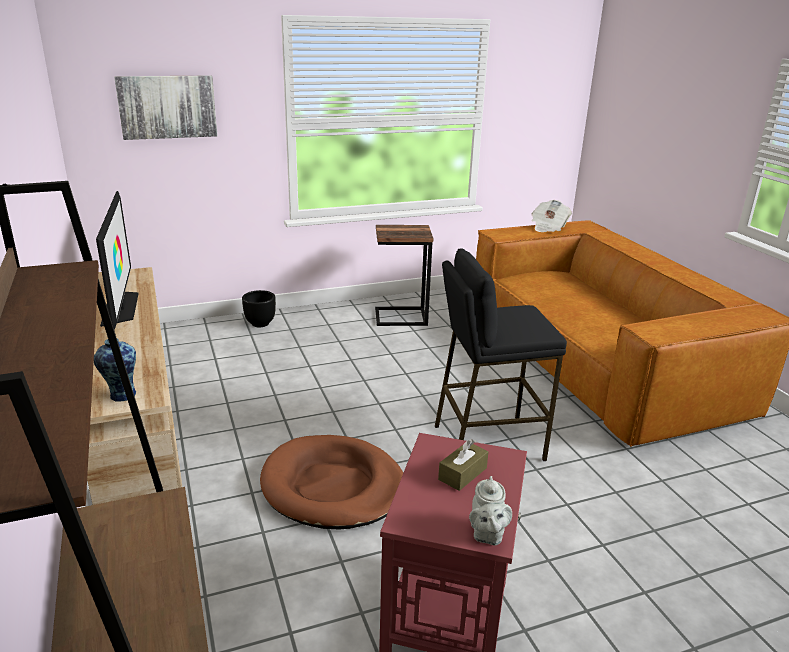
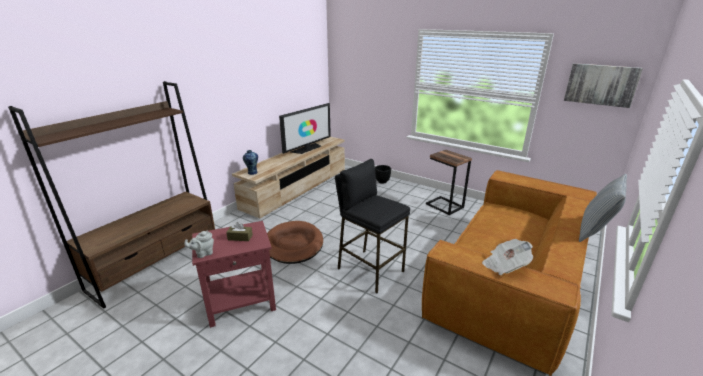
camera: 55 degrees right, 0 degrees up
picture [114,75,217,140] -> picture moved to [564,63,643,108]
newspaper [531,200,572,232] -> newspaper moved to [482,239,533,275]
none -> pillow [579,174,627,242]

